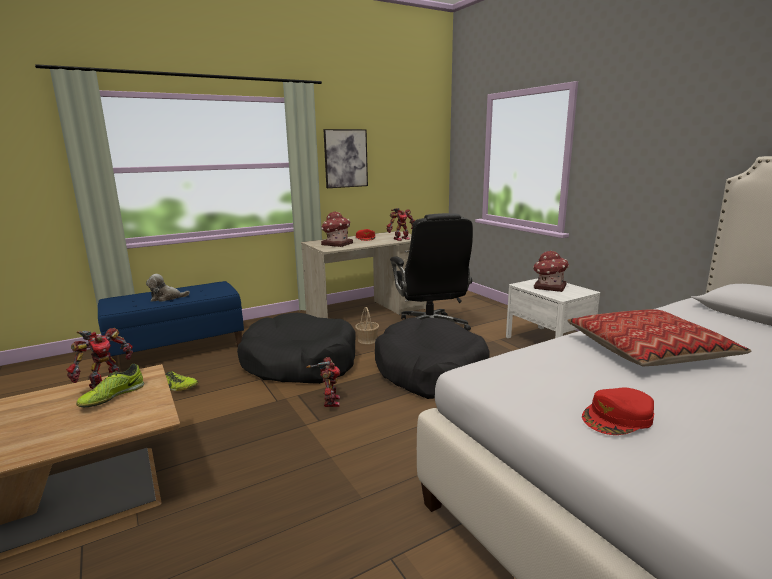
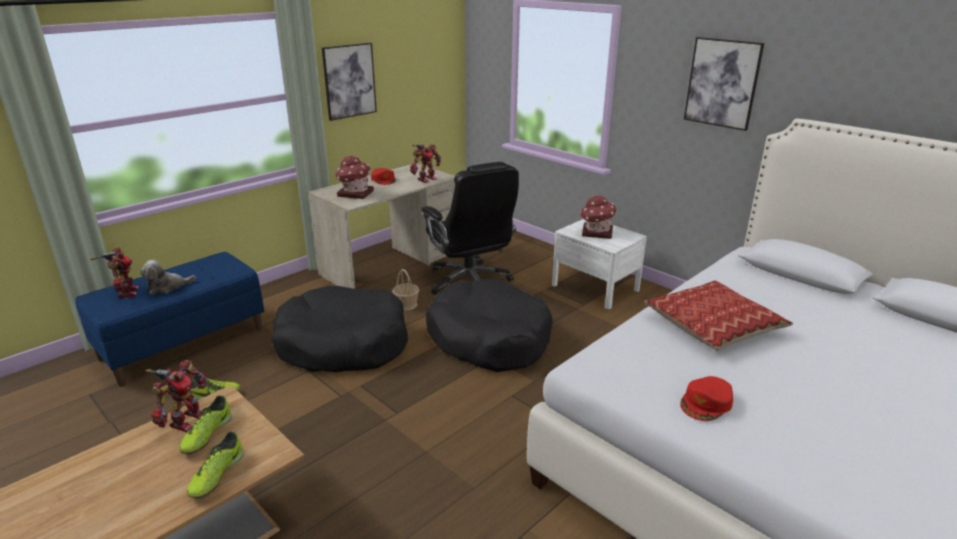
camera: 15 degrees left, 10 degrees up
toy robot [306,357,340,407] -> toy robot moved to [90,247,139,298]
none -> shoe [187,431,244,499]
none -> picture [684,37,764,131]

